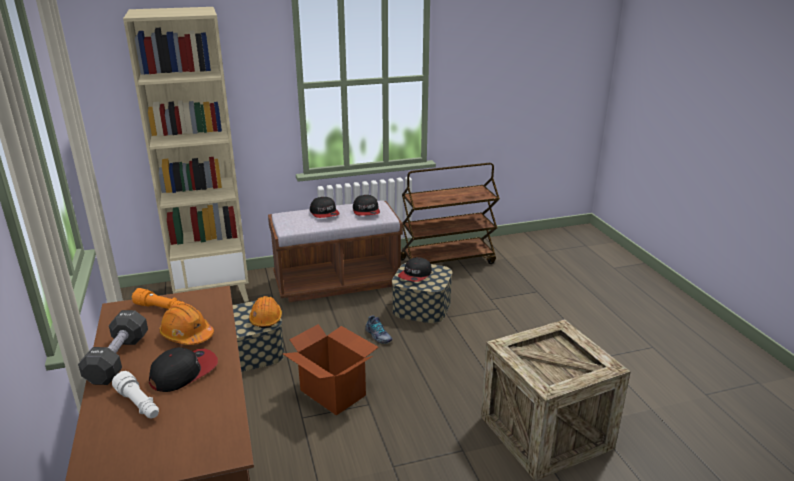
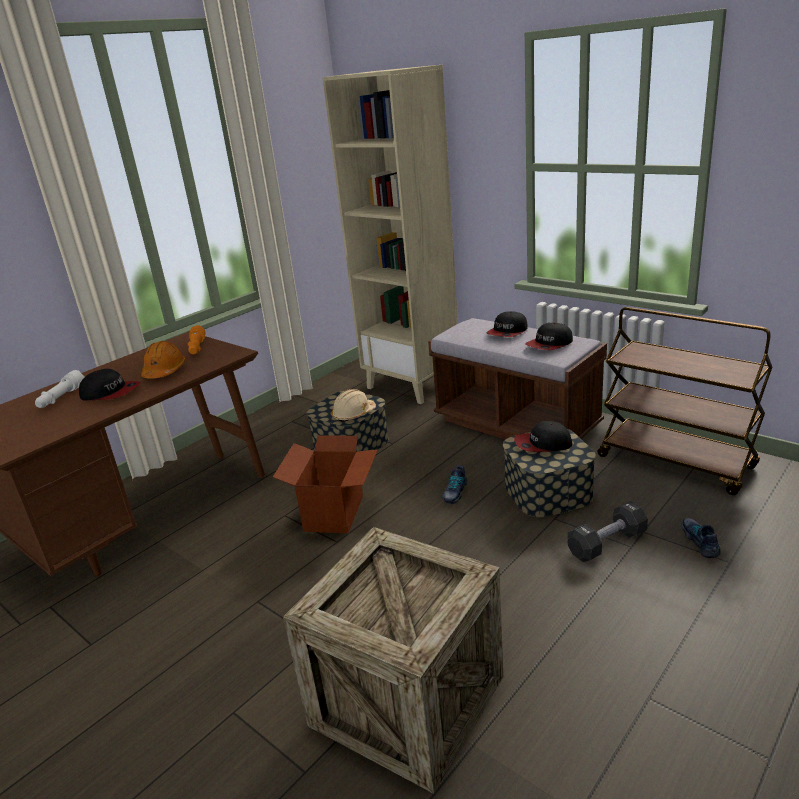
camera: 60 degrees right, 0 degrees up
black dumbbell [78,310,148,385] -> black dumbbell moved to [568,501,648,562]
orange hard hat [249,296,282,328] -> beige hard hat [331,389,376,422]
none -> shoe [682,518,721,558]

